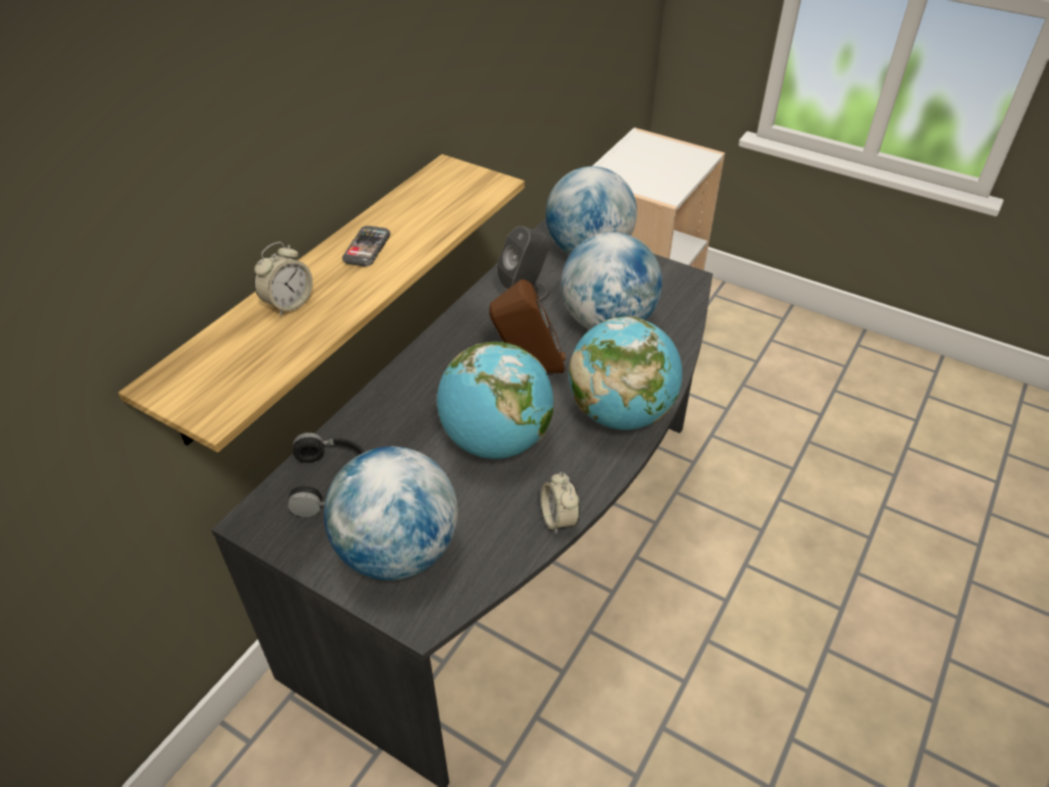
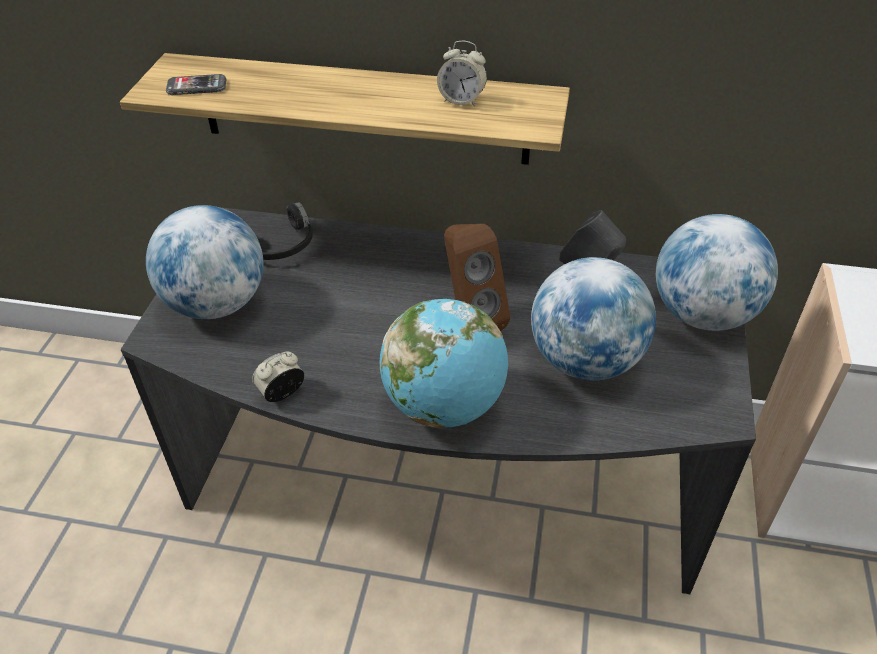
camera: 70 degrees right, 0 degrees up
alarm clock [254,242,313,316] -> alarm clock moved to [437,41,487,107]
phone [342,226,391,267] -> phone moved to [166,74,226,95]
globe [437,342,553,459] -> none

